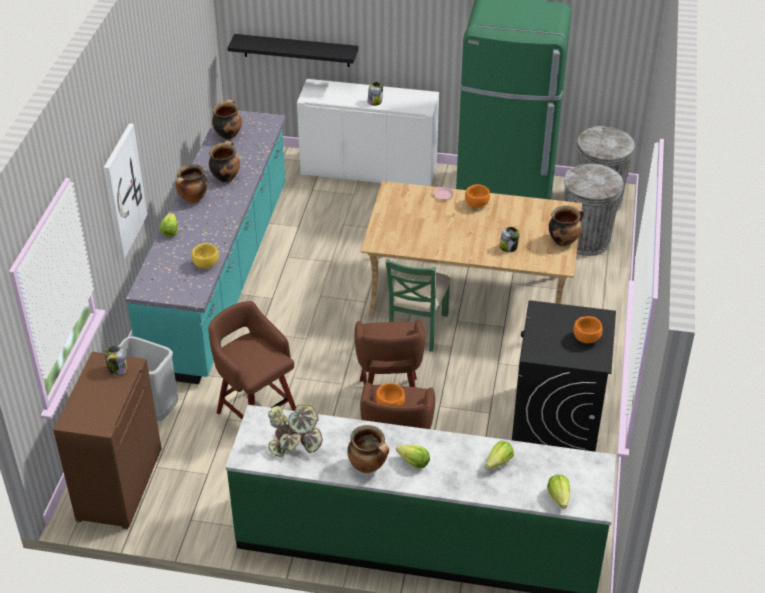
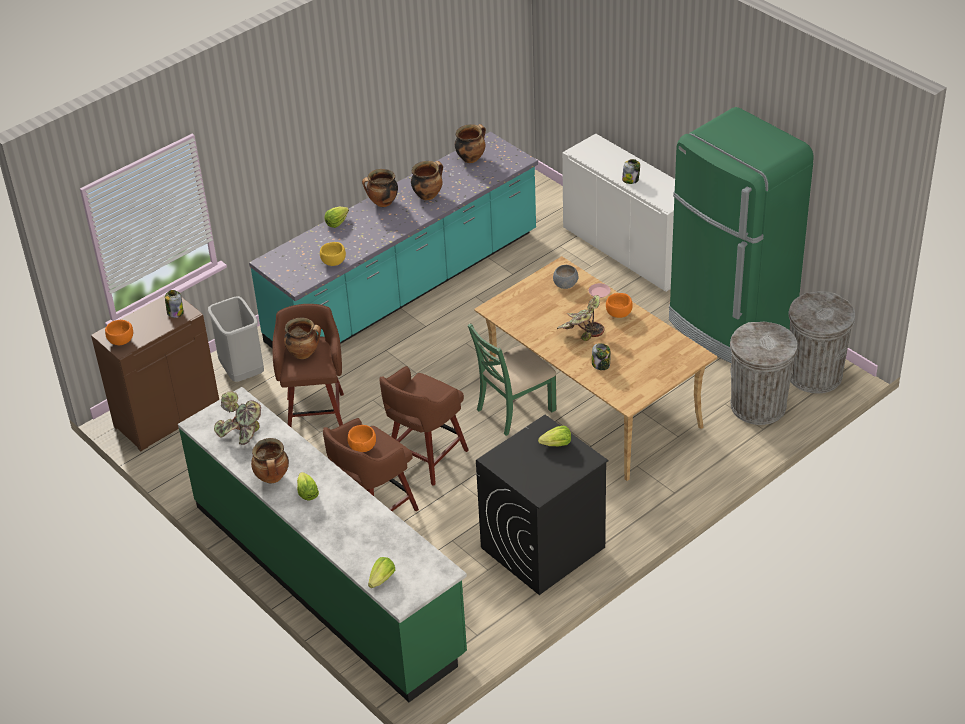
camera: 40 degrees right, 0 degrees up
picture [104,123,148,260] -> none
black shelf [227,34,359,67] -> none
lettuce [485,441,514,470] -> lettuce moved to [538,426,571,447]
cooking pot [549,206,584,246] -> cooking pot moved to [284,318,321,359]
orange bowl [573,316,602,343] -> orange bowl moved to [105,320,133,345]
none -> grey bowl [553,265,578,289]
none -> potted plant [557,295,605,341]

